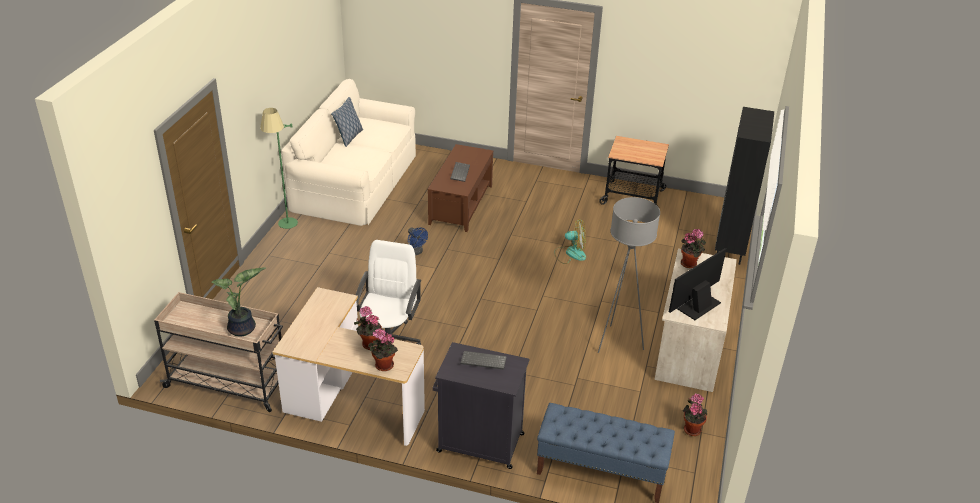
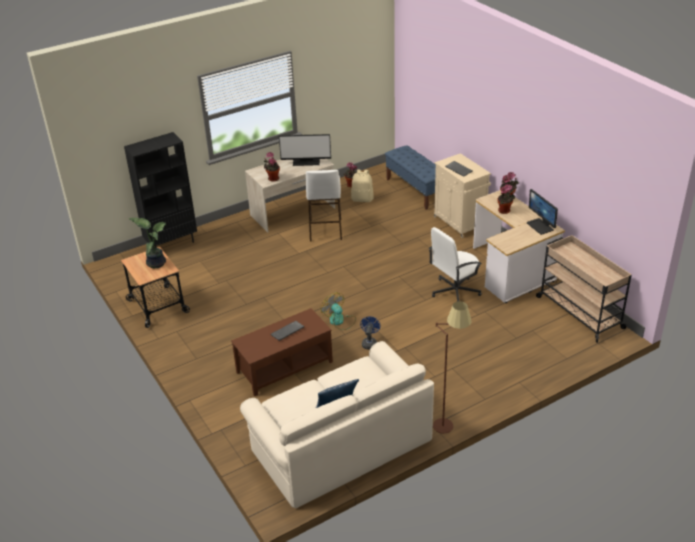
camera: 135 degrees left, 0 degrees up
potted plant [211,267,266,337] -> potted plant moved to [129,218,166,268]
green floor lamp [260,108,298,229] -> brown floor lamp [433,301,472,434]
black cabinet [433,342,530,469] -> beige cabinet [434,153,491,238]
fan [554,219,586,264] -> fan moved to [320,292,356,330]
grey floor lamp [598,197,660,353] -> white stool [306,170,342,241]
none -> beige backpack [351,169,374,202]
none -> monitor [527,189,558,235]

